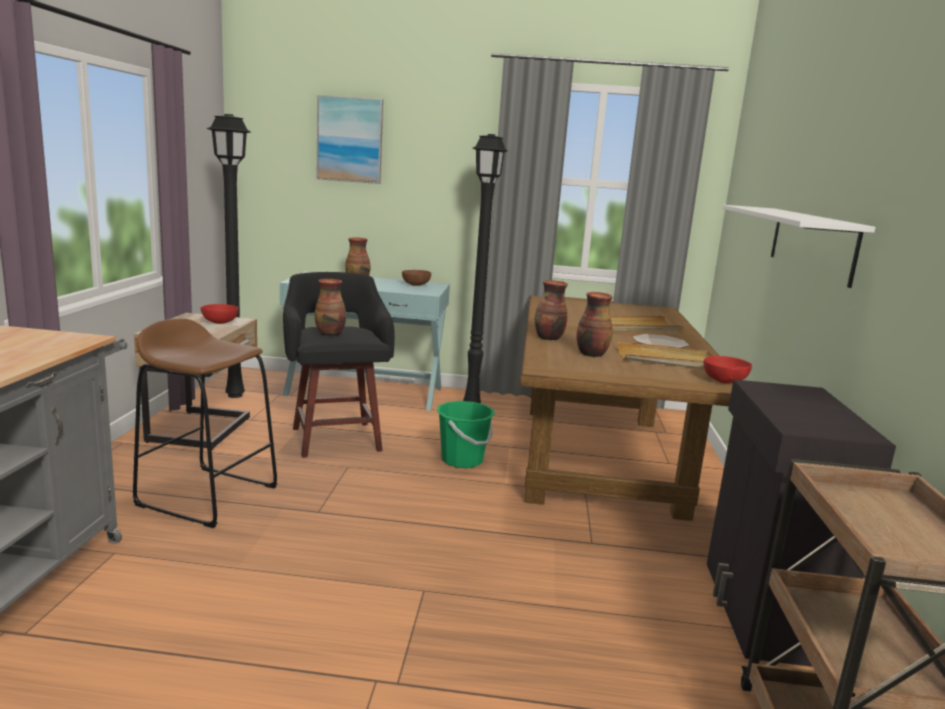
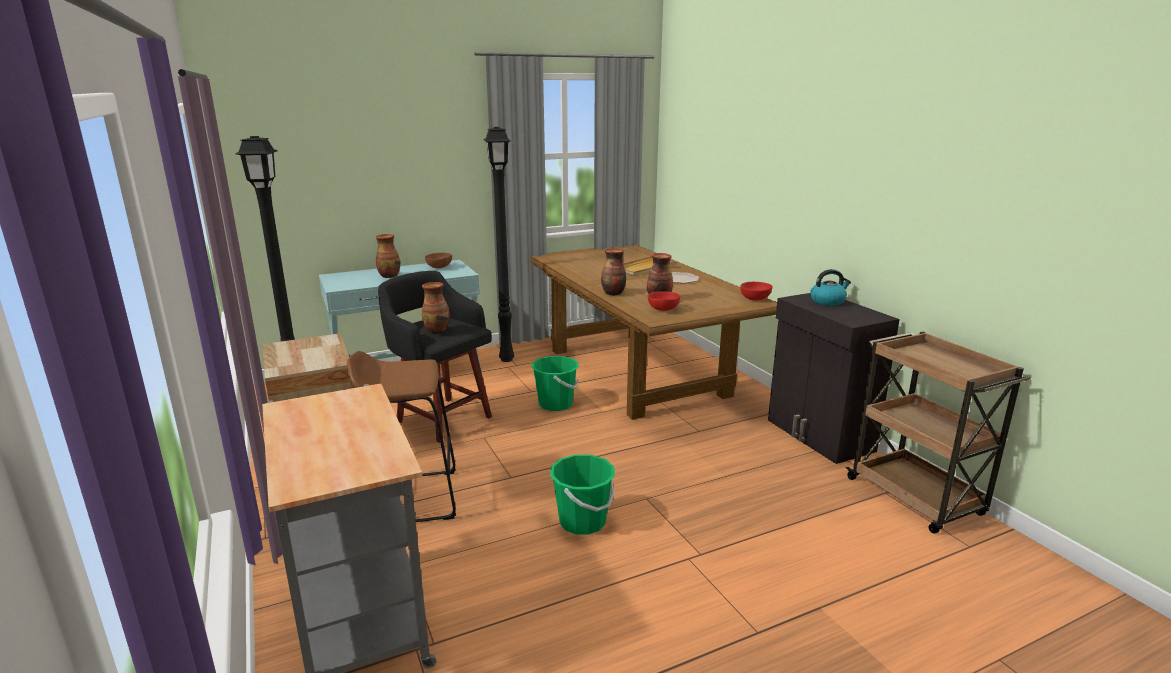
camera: 30 degrees left, 5 degrees up
red bowl [201,304,238,324] -> red bowl moved to [648,291,680,311]
picture [316,95,383,184] -> none
beige tray [618,341,714,369] -> none
white shelf [723,205,876,288] -> none
none -> green bucket [550,455,615,535]
none -> kettle [810,269,851,306]

